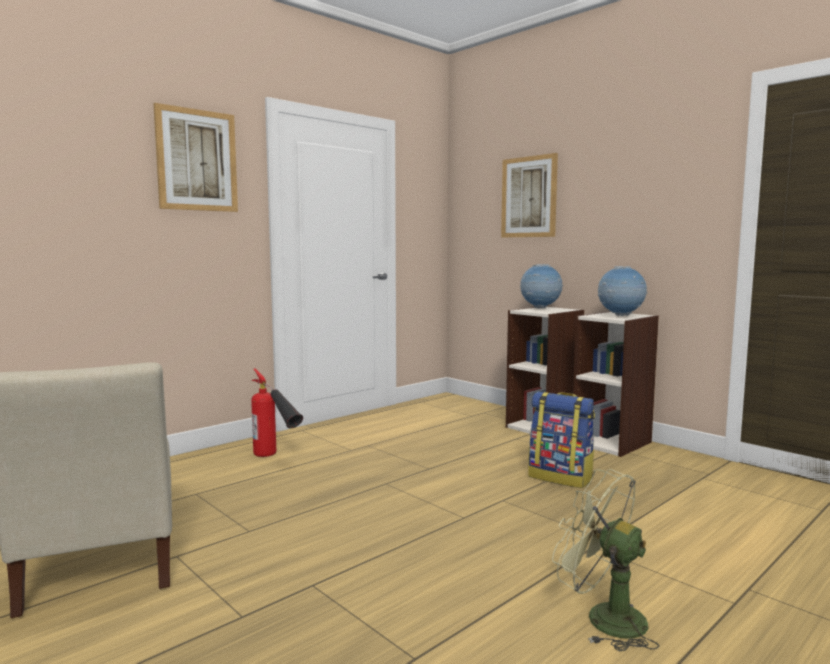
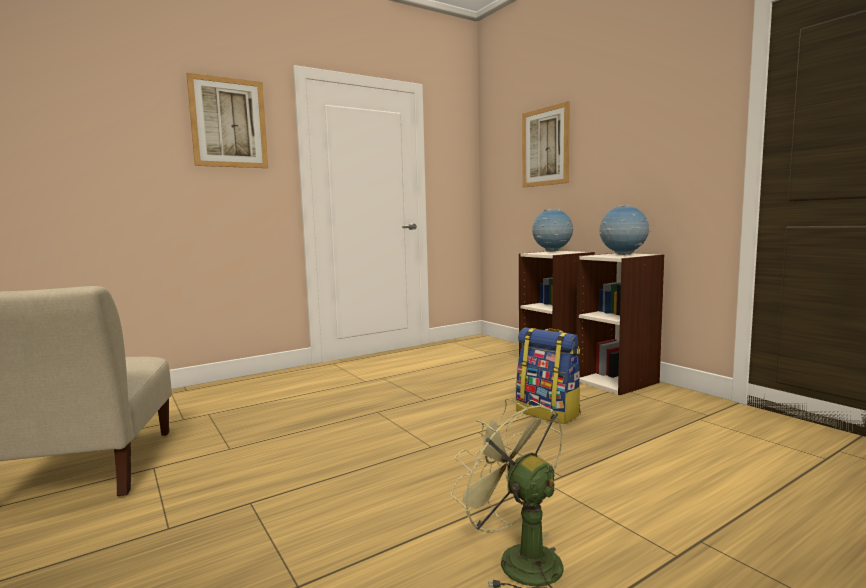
camera: 10 degrees right, 0 degrees up
fire extinguisher [251,368,303,457] -> none

